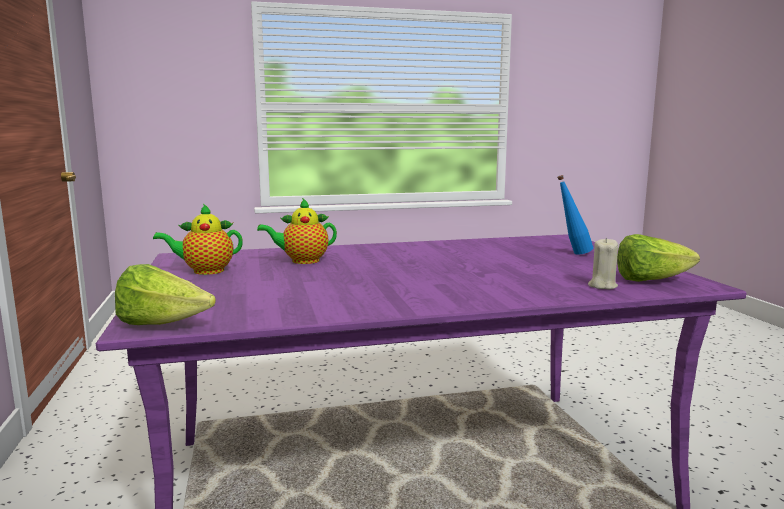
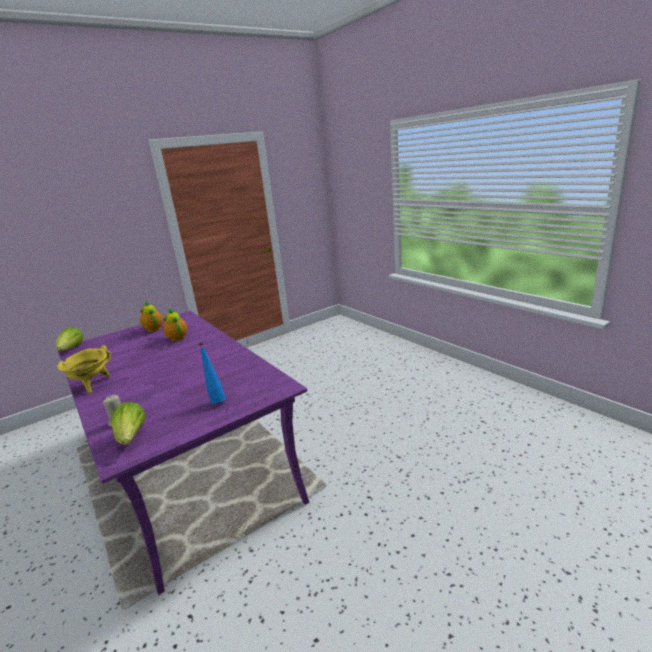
camera: 70 degrees right, 10 degrees up
none -> yellow cooking pot [57,345,111,393]

